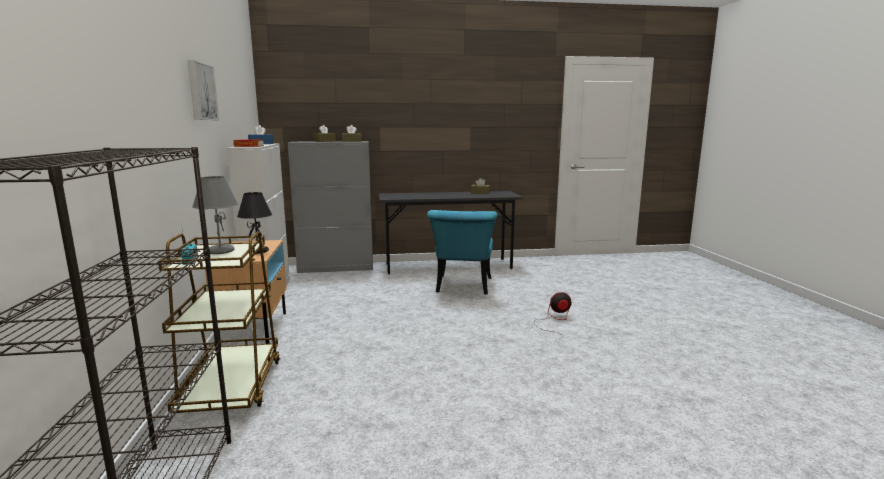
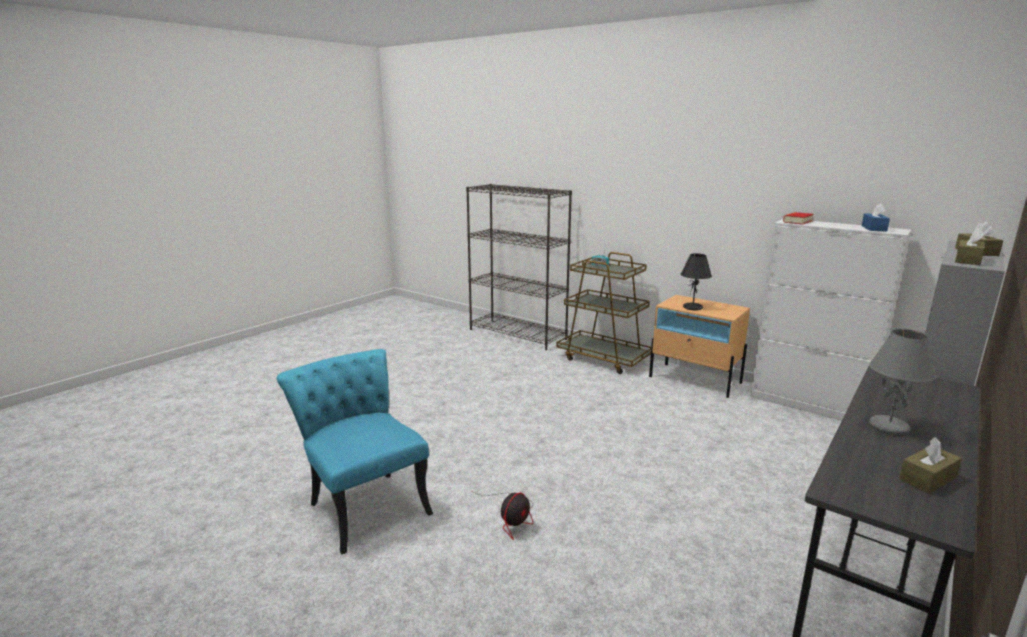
camera: 135 degrees right, 5 degrees up
picture [188,60,219,120] -> none
grey table lamp [192,176,238,254] -> grey table lamp moved to [869,329,936,435]
turquoise chair [427,210,497,295] -> turquoise chair moved to [276,349,433,554]

